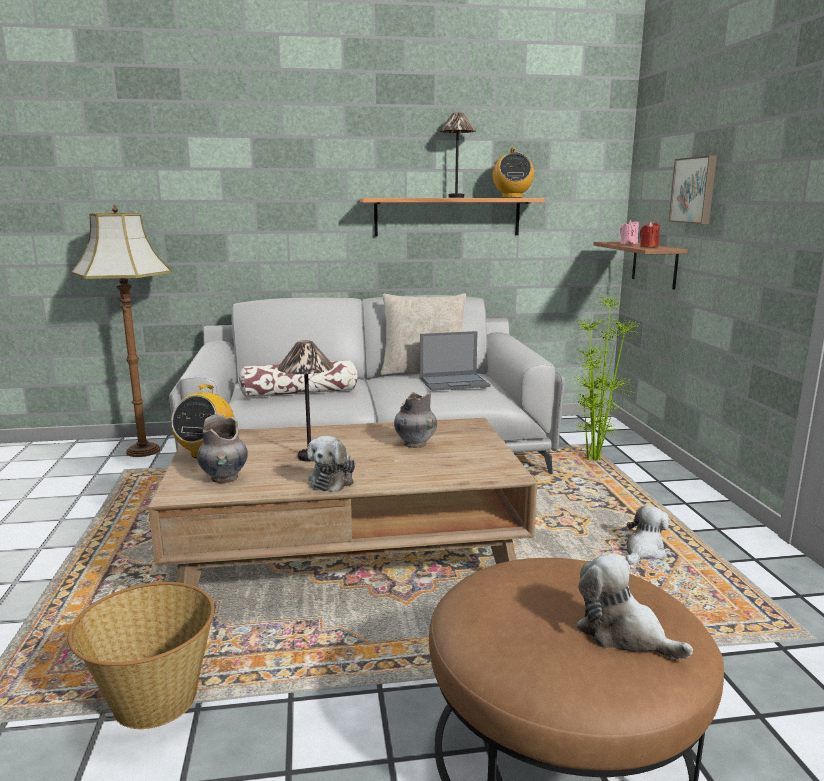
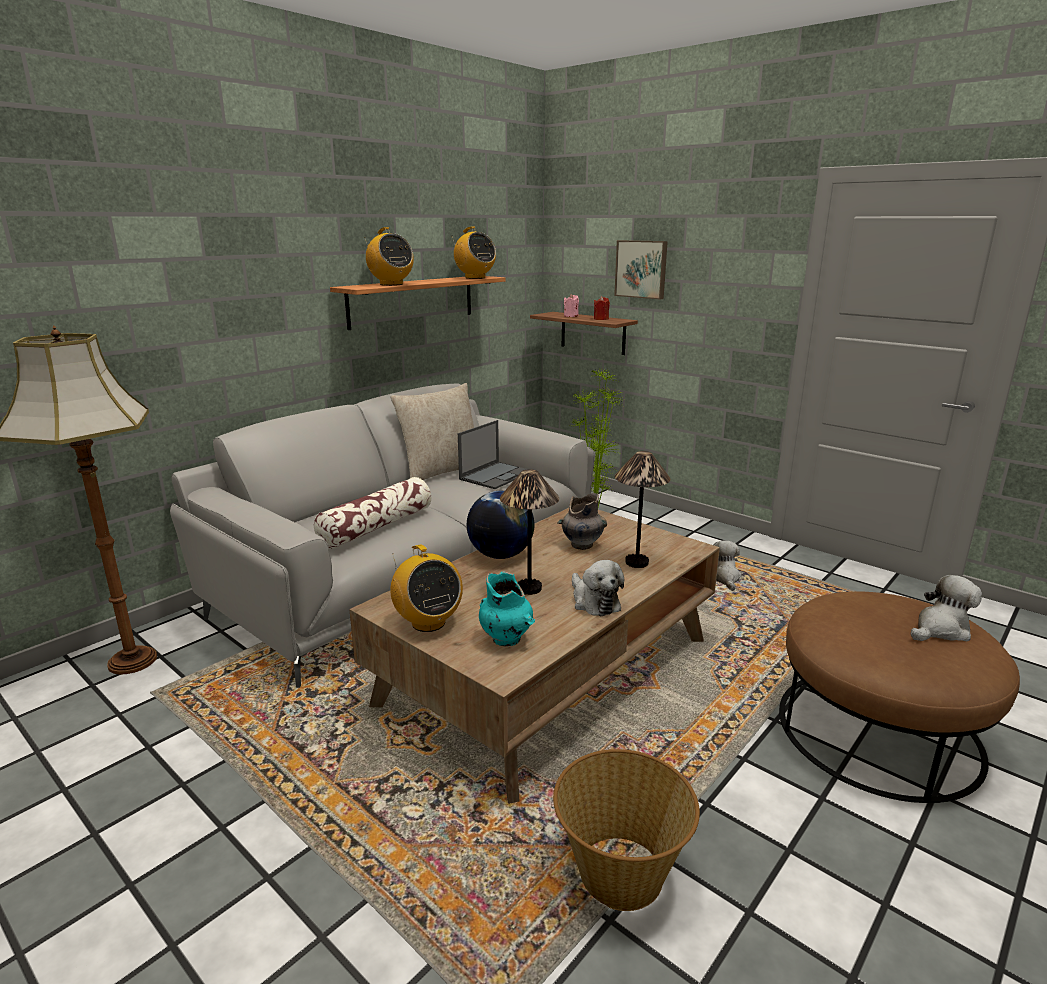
camera: 40 degrees left, 5 degrees up
grey vase [197,414,248,483] -> turquoise vase [479,571,535,646]
table lamp [439,113,476,198] -> table lamp moved to [615,451,670,568]
plush toy [576,553,693,659] -> plush toy turned 150 degrees clockwise [911,575,982,641]
none -> radio [364,227,414,286]
none -> globe [467,491,534,559]

